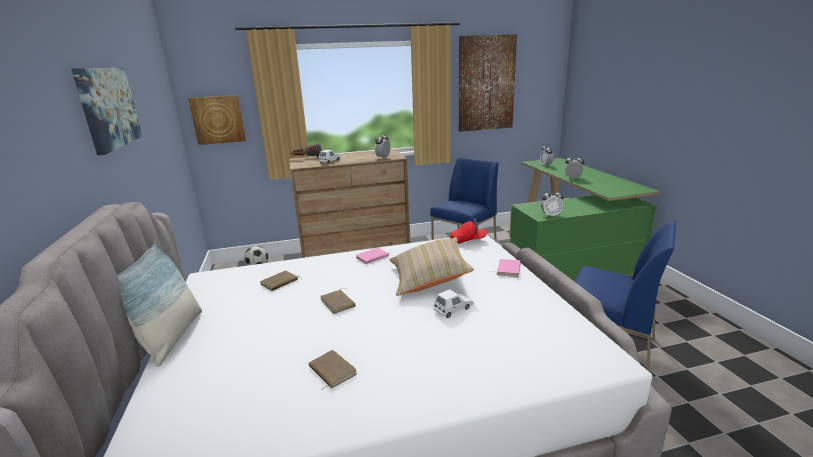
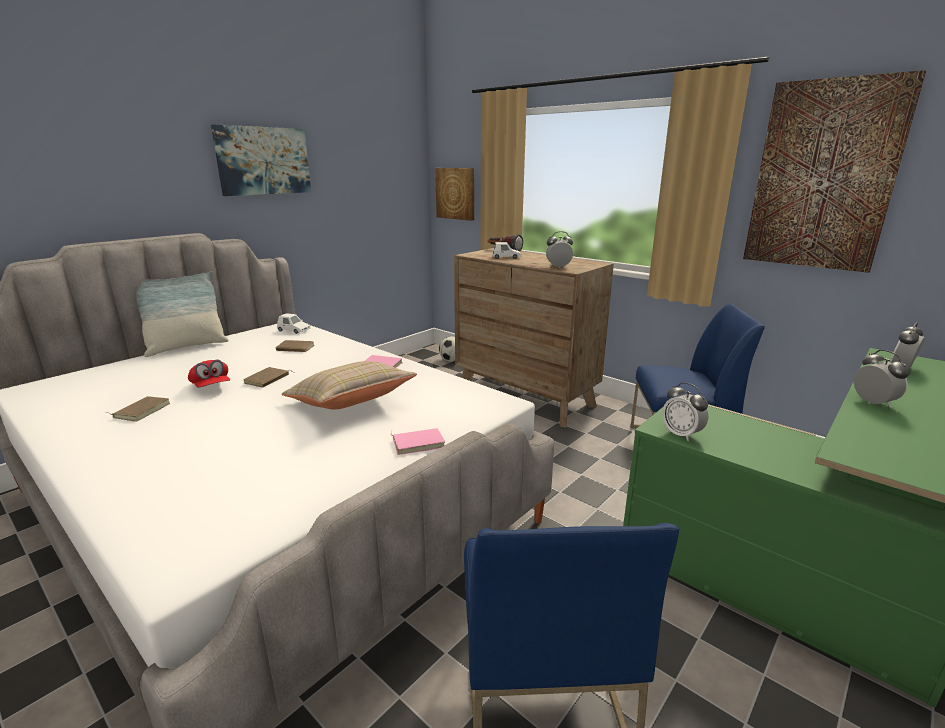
camera: 55 degrees right, 0 degrees up
white toy car [434,289,474,318] -> white toy car moved to [277,313,311,334]
red cap [450,219,488,244] -> red cap moved to [188,360,230,388]

